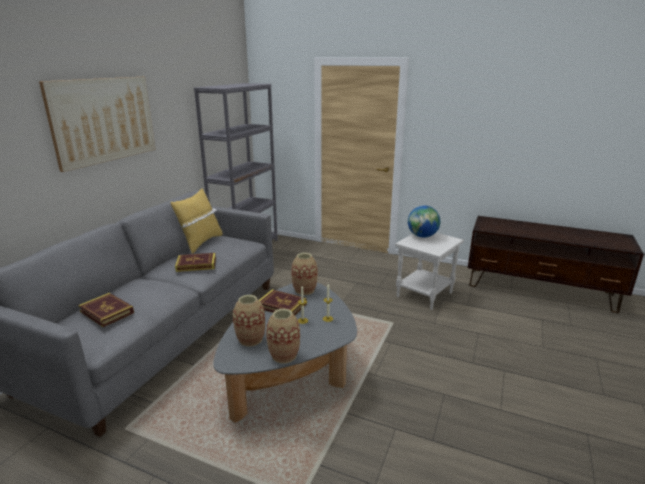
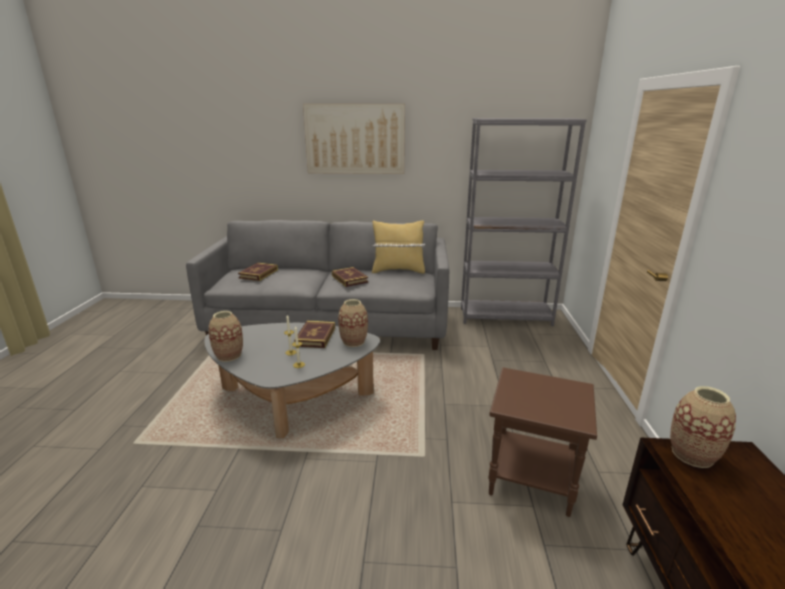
camera: 70 degrees right, 0 degrees up
vase [233,295,265,347] -> vase moved to [670,386,736,468]
white side table [395,233,464,310] -> brown side table [488,367,597,517]
globe [408,206,441,238] -> none

